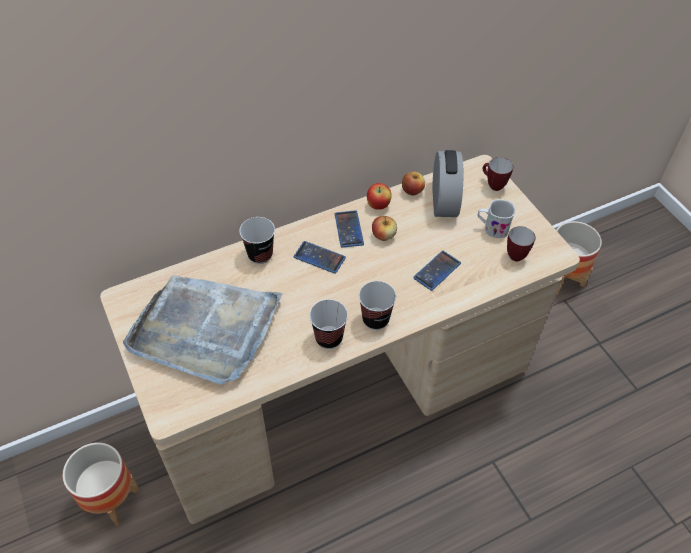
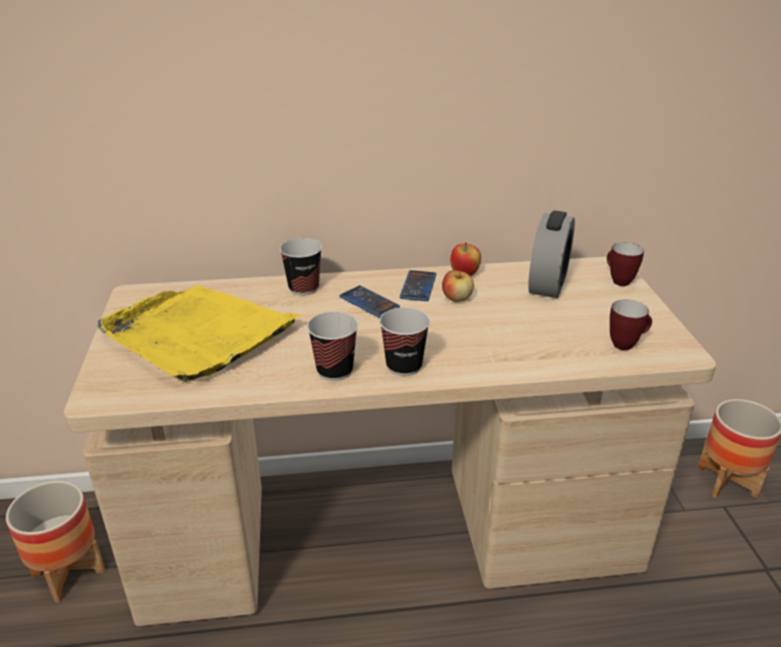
camera: 20 degrees right, 20 degrees down
grey tray [123,275,283,385] -> yellow tray [97,285,301,382]
apple [402,172,425,195] -> none
phone [413,251,461,291] -> none
white mug [477,199,515,238] -> none

